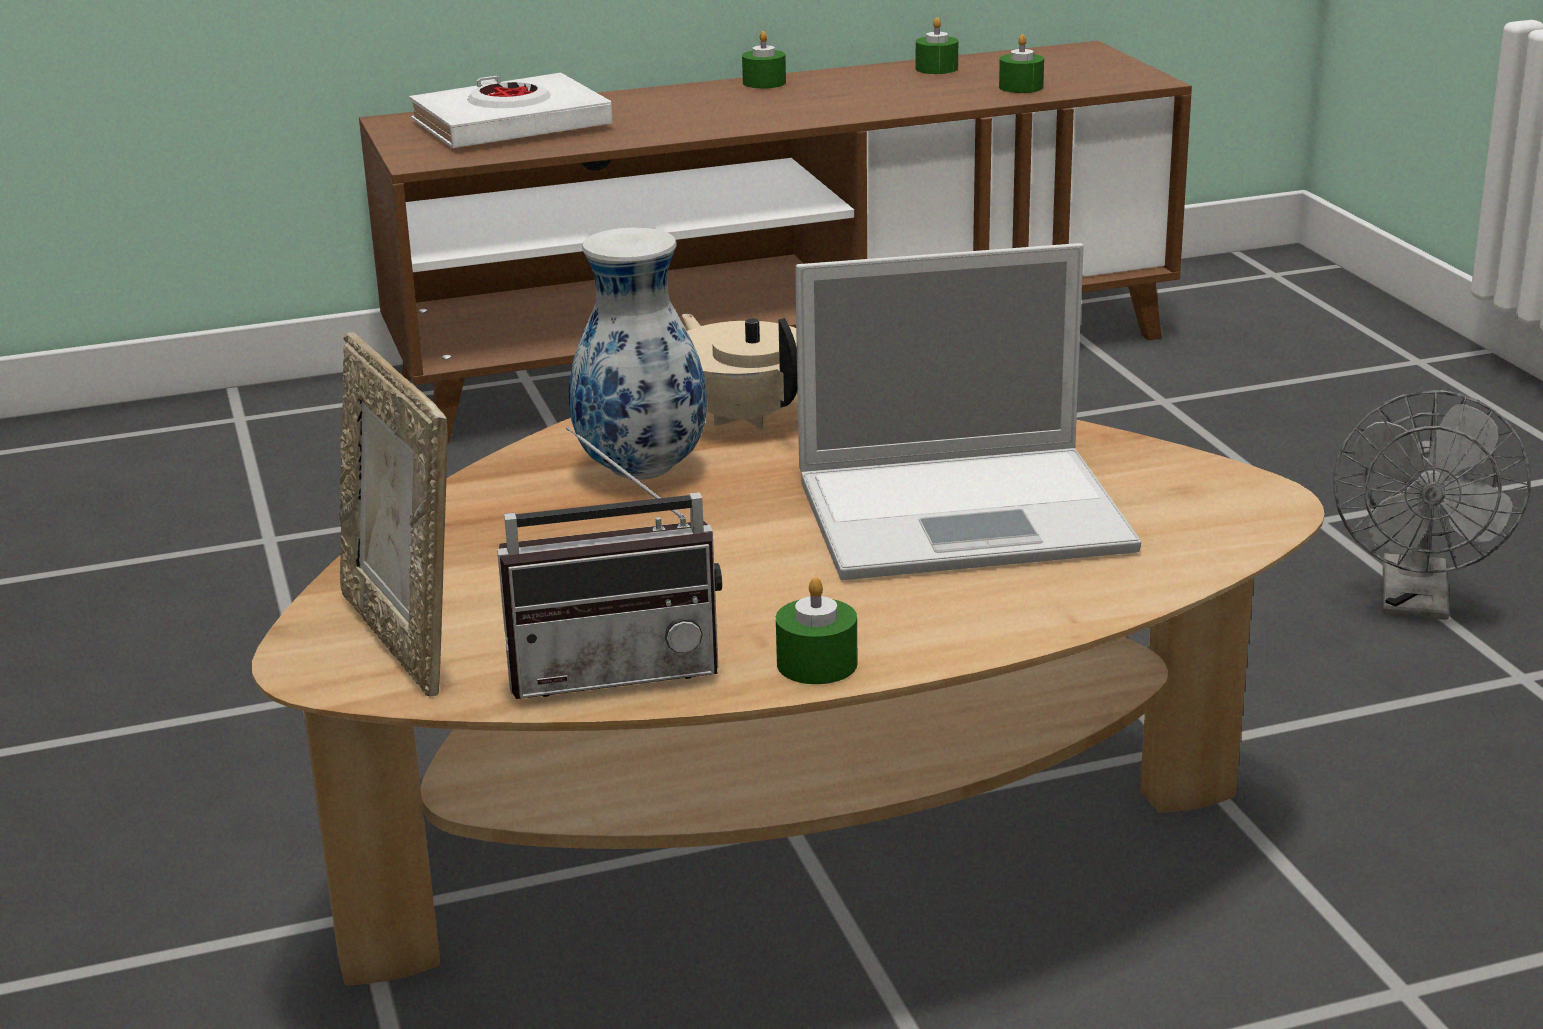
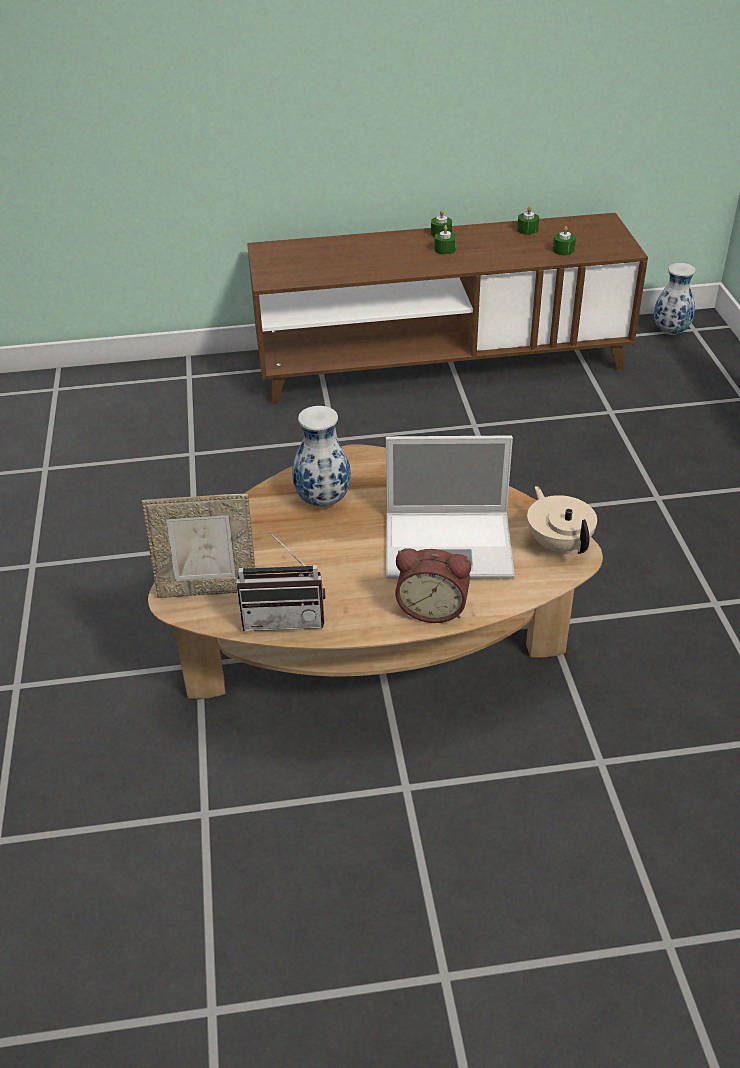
camera: 10 degrees right, 15 degrees up
picture frame [339,332,448,696] -> picture frame turned 75 degrees counterclockwise [142,494,256,598]
white book [409,73,613,148] -> none
beige teapot [682,314,798,429] -> beige teapot moved to [527,486,597,555]
green candle [776,577,858,684] -> green candle moved to [434,225,456,255]
grey fan [1333,390,1531,620] -> none
none -> alarm clock [395,548,471,623]
none -> vase [654,263,696,335]

